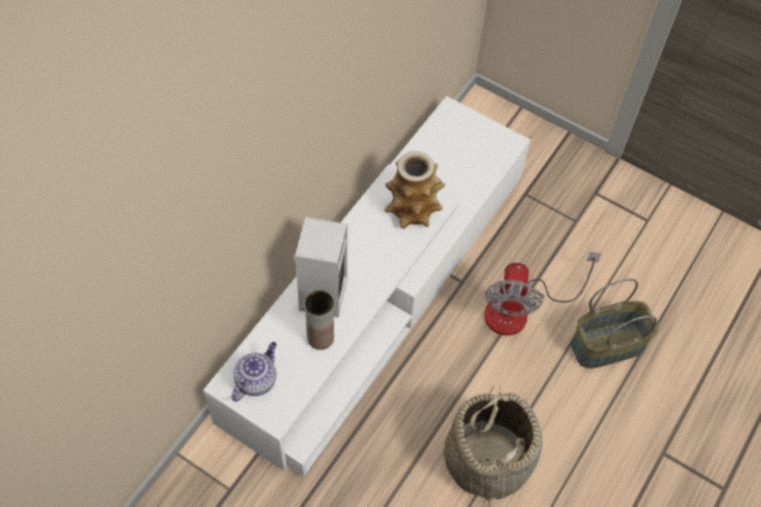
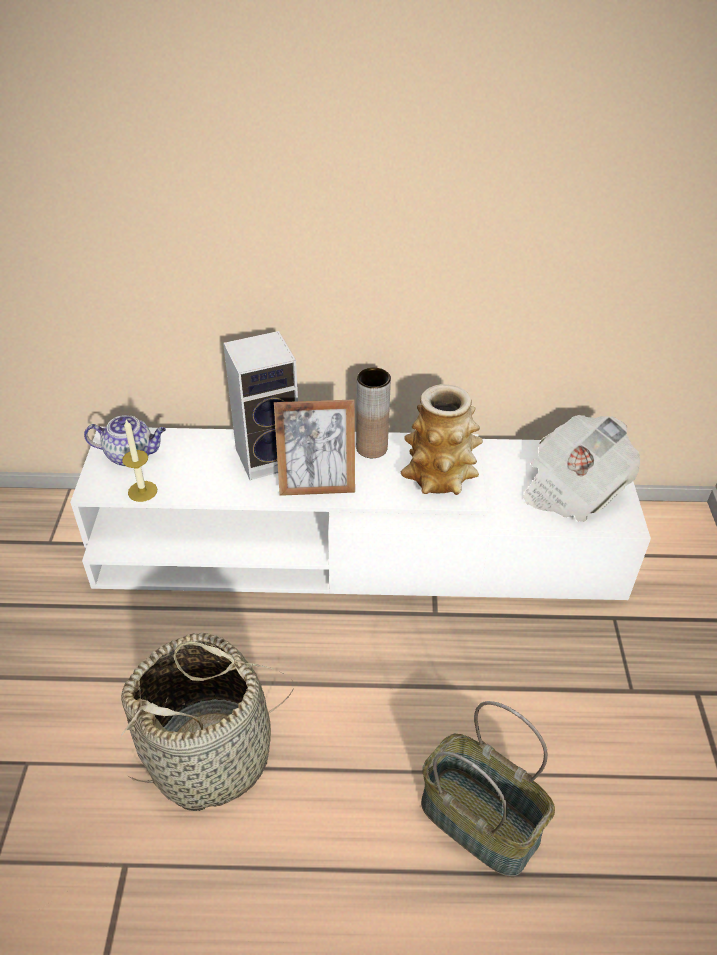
camera: 60 degrees right, 15 degrees down
brown vase [305,291,334,350] -> brown vase moved to [356,367,391,458]
fan [484,252,601,336] -> none
none -> candle [122,420,157,502]
none -> picture frame [274,399,355,496]
none -> newspaper [524,415,640,522]

